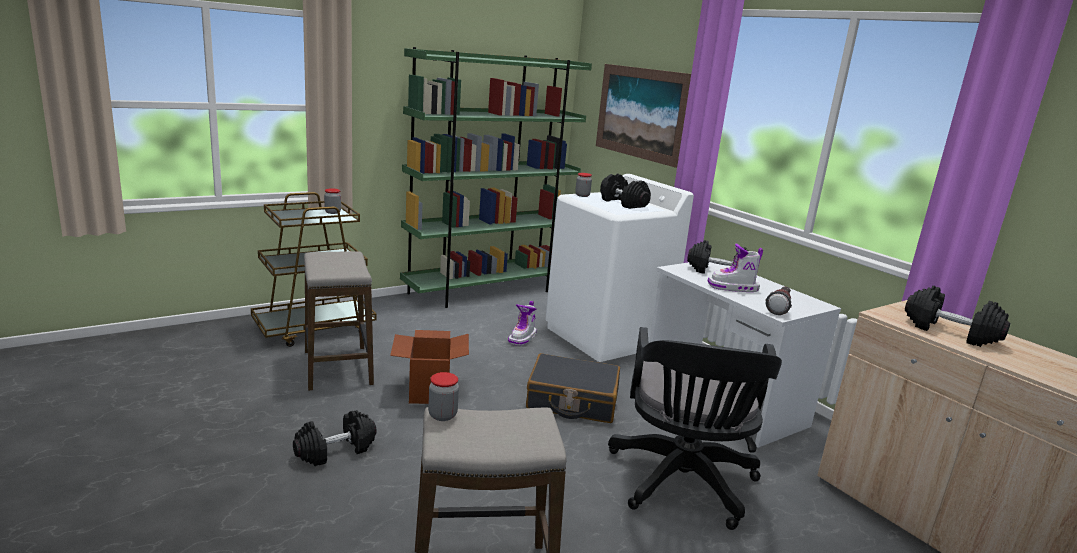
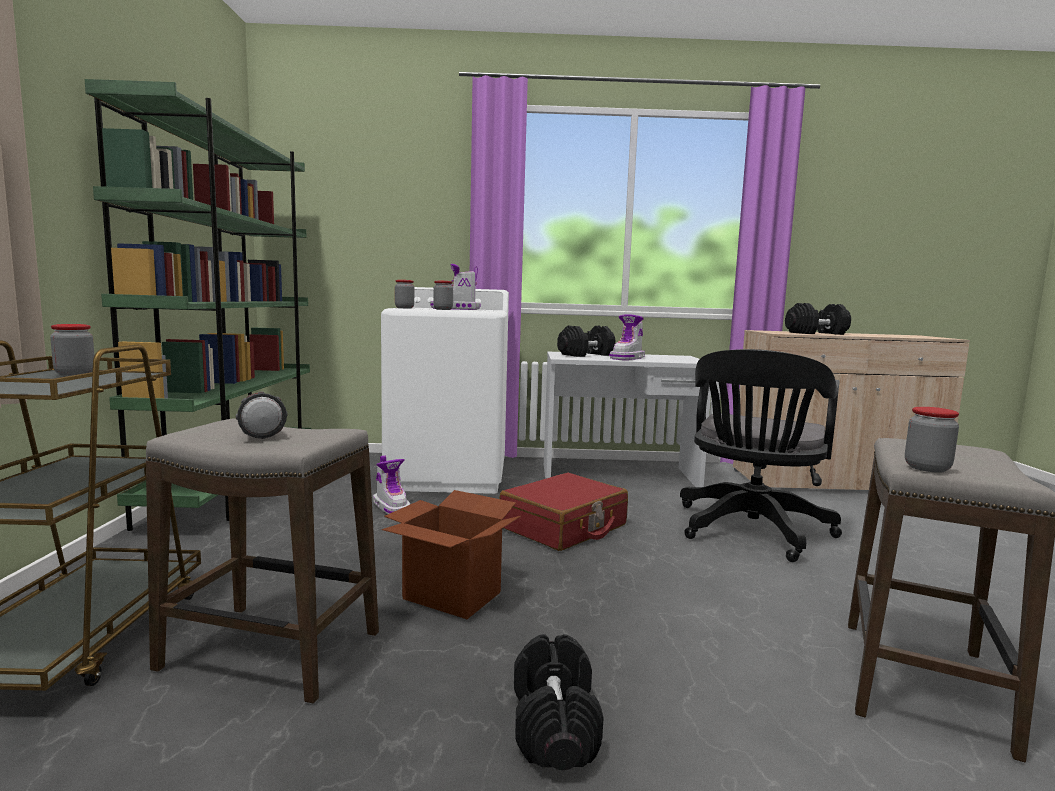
camera: 55 degrees left, 10 degrees down
black suitcase [526,353,620,423] -> red suitcase [499,473,628,551]
picture [596,64,691,168] -> none
black dumbbell [600,174,651,209] -> boot [430,264,481,310]
black office chair [608,327,782,530] -> black office chair turned 75 degrees clockwise [680,349,842,562]
flashlight [765,287,792,315] -> flashlight moved to [236,392,288,439]
none -> jar [433,281,453,310]

